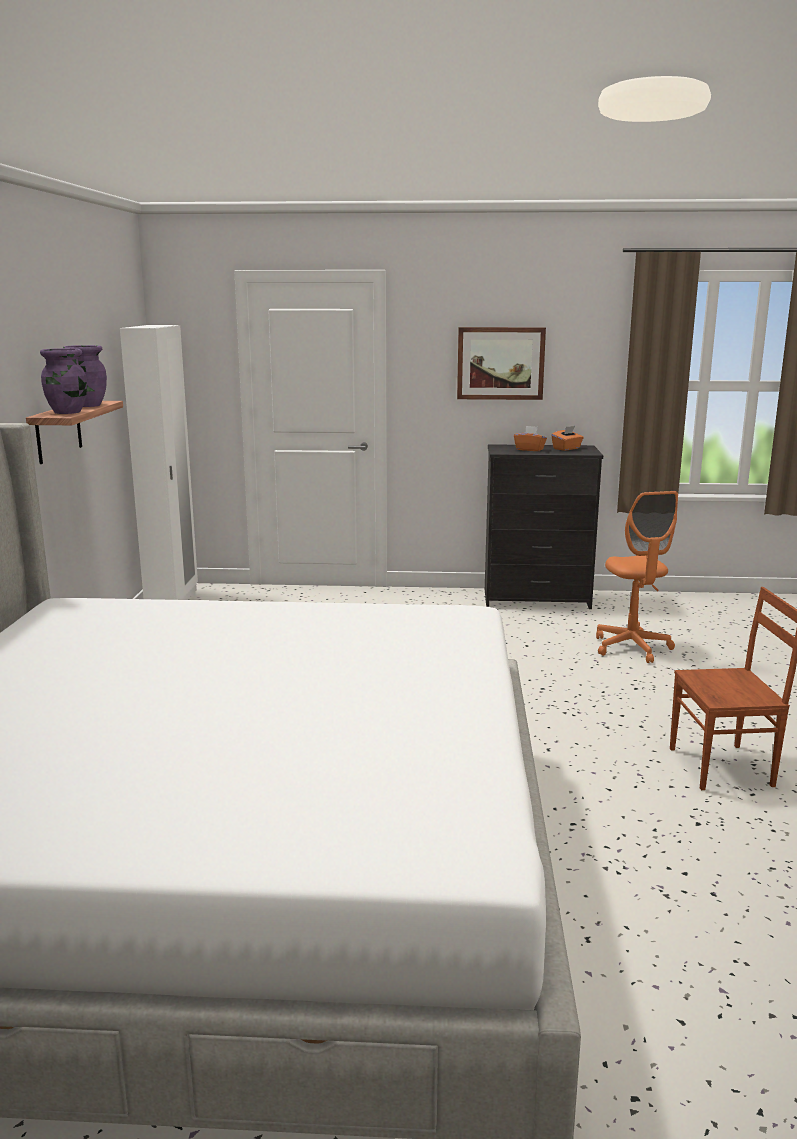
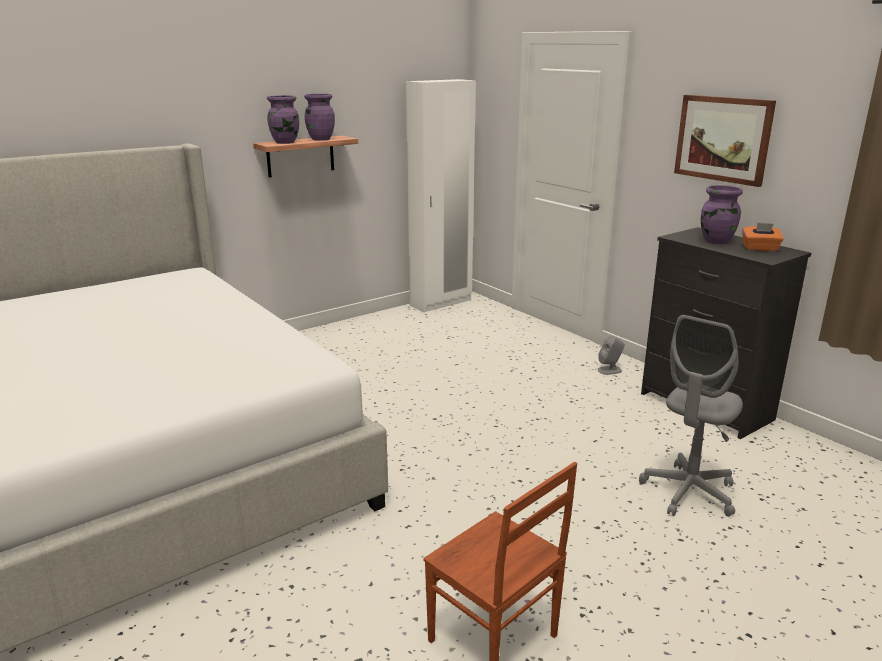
camera: 50 degrees right, 5 degrees up
orange tissue box [514,426,547,451] -> purple vase [701,185,743,244]
orange office chair [596,491,678,663] -> grey office chair [639,315,743,517]
none -> grey speaker [598,336,625,375]

